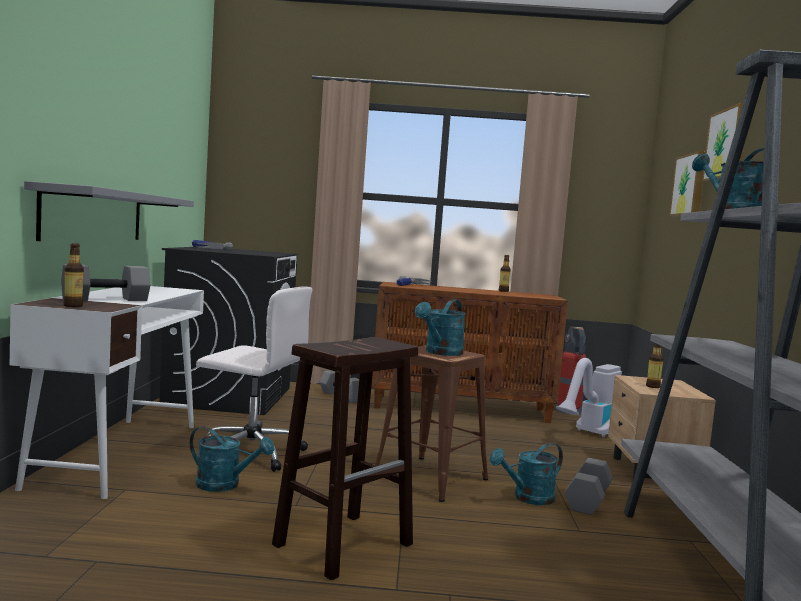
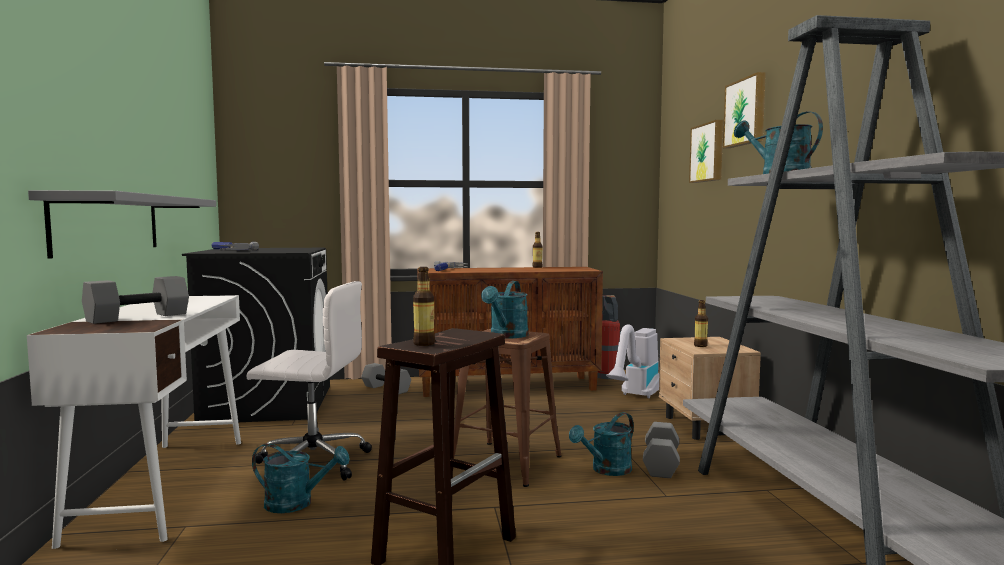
camera: 10 degrees left, 0 degrees up
bottle [63,243,84,307] -> bottle moved to [413,267,435,346]

